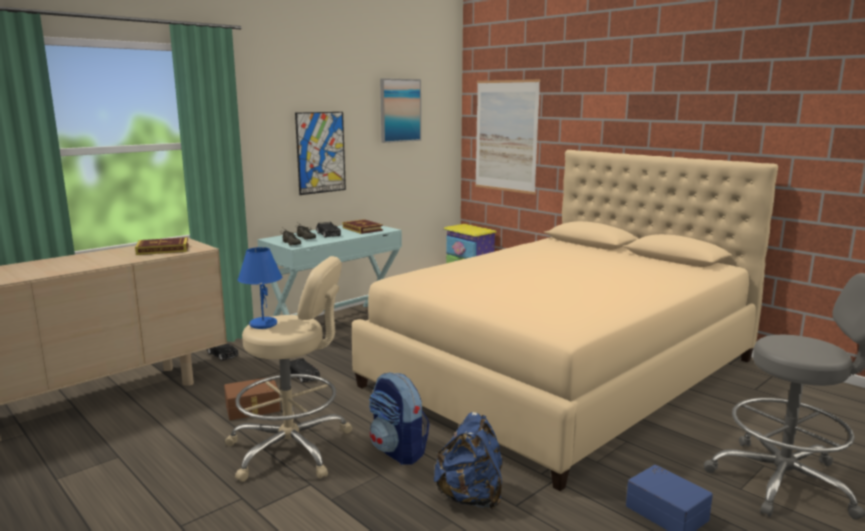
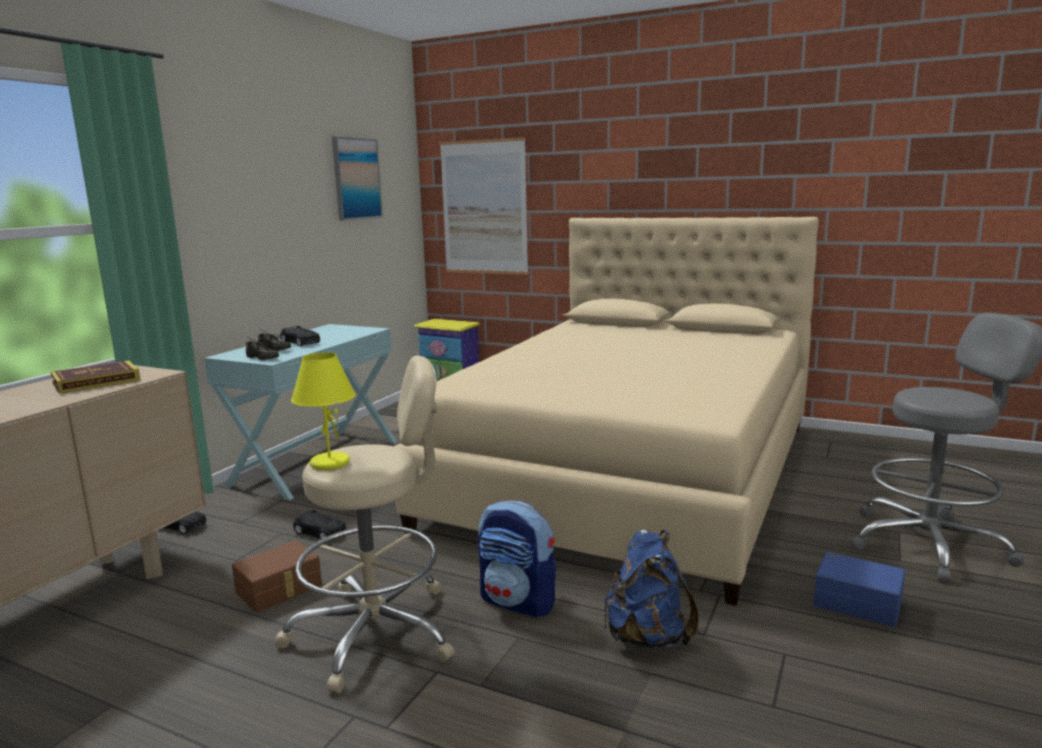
camera: 20 degrees left, 0 degrees up
blue table lamp [238,247,282,329] -> yellow table lamp [291,352,356,470]
picture [295,112,346,195] -> none
book [343,219,383,234] -> none

